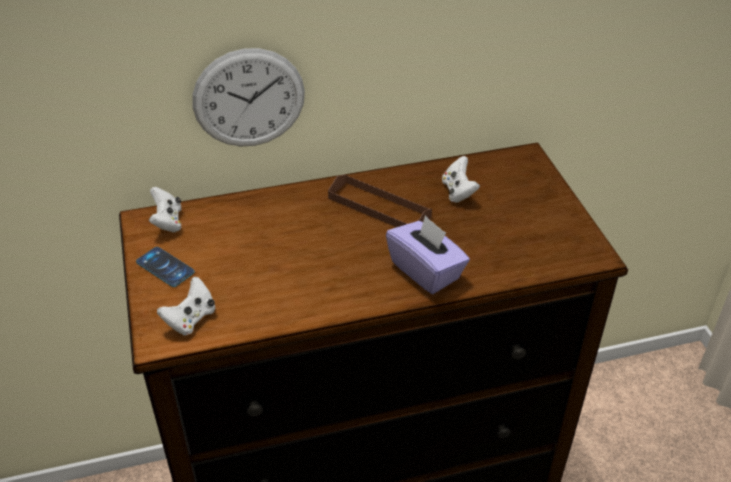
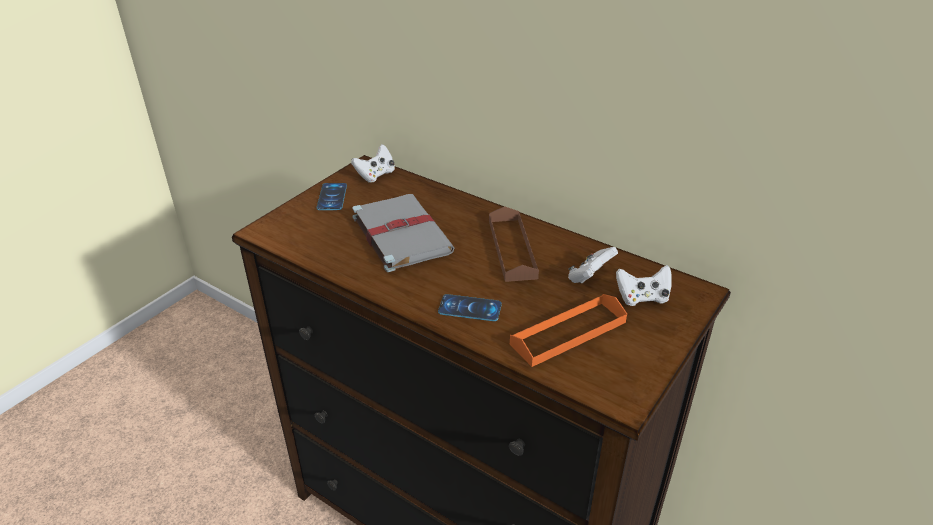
camera: 50 degrees right, 5 degrees down
white game controller [157,277,215,335] -> white game controller moved to [616,265,671,306]
wall clock [192,48,305,146] -> none
purple tissue box [386,215,470,294] -> phone [438,294,502,321]
none -> grey book [352,194,455,272]
none -> orange tray [510,294,627,367]

